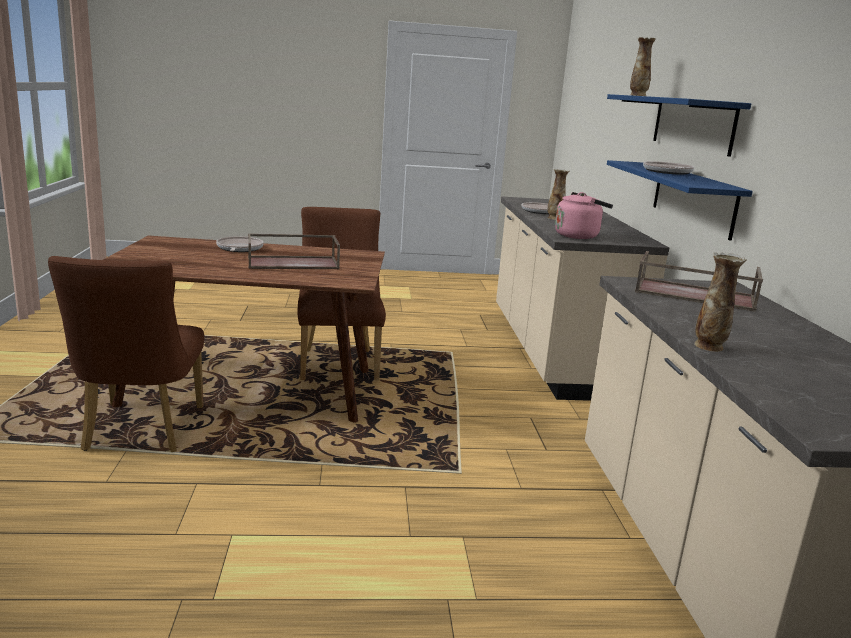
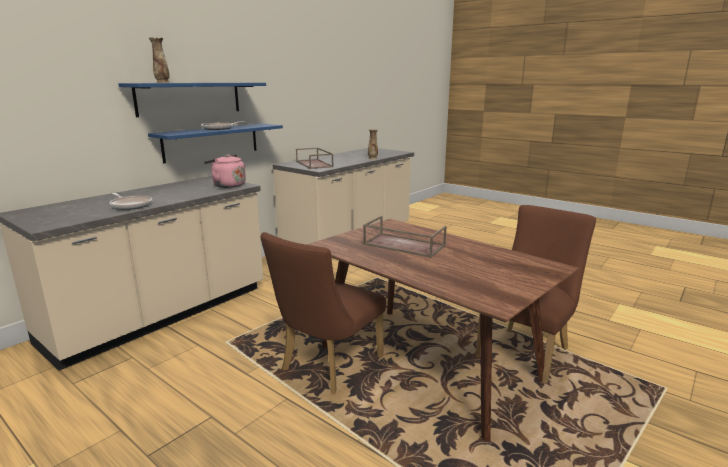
camera: 135 degrees left, 0 degrees up
frying pan [216,236,264,252] -> none
vase [548,169,569,220] -> none

